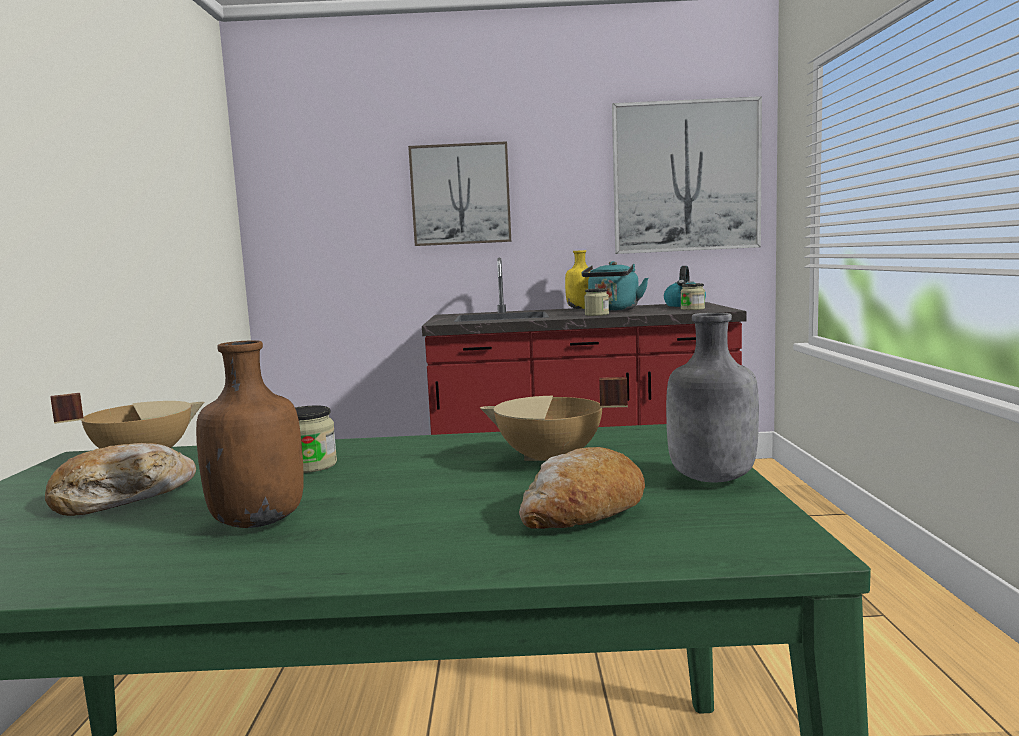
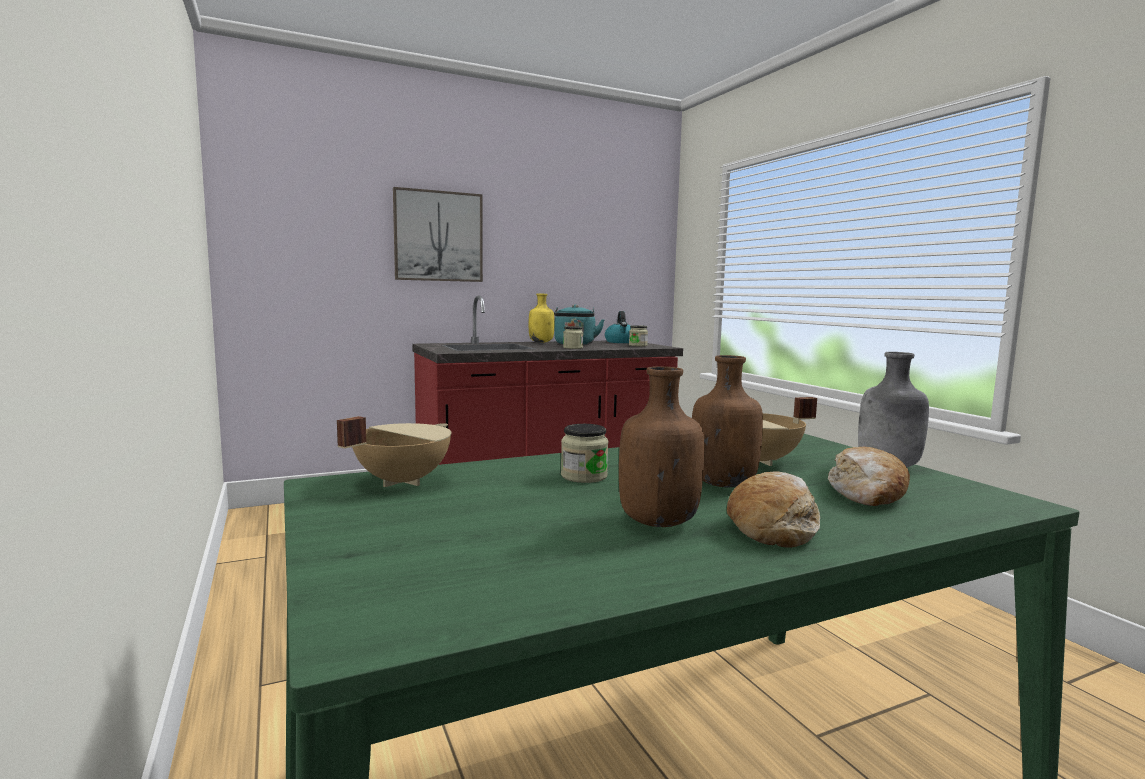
camera: 25 degrees left, 0 degrees up
bread [45,443,196,516] -> bread moved to [727,472,820,548]
picture [612,96,762,254] -> none
none -> brown bottle [692,355,763,488]

